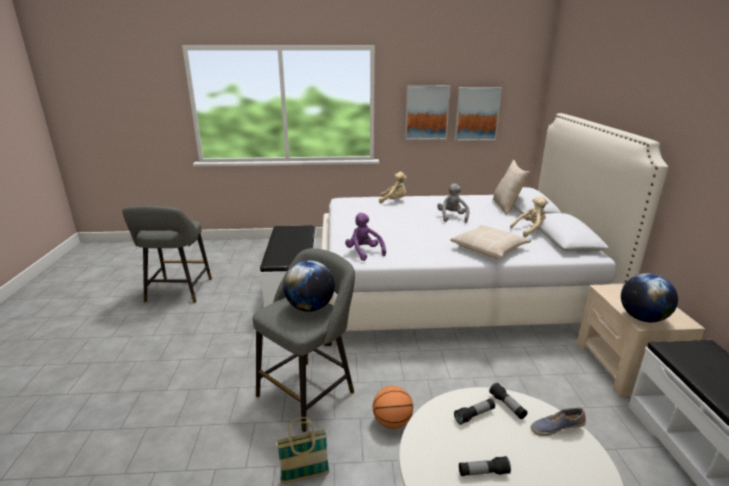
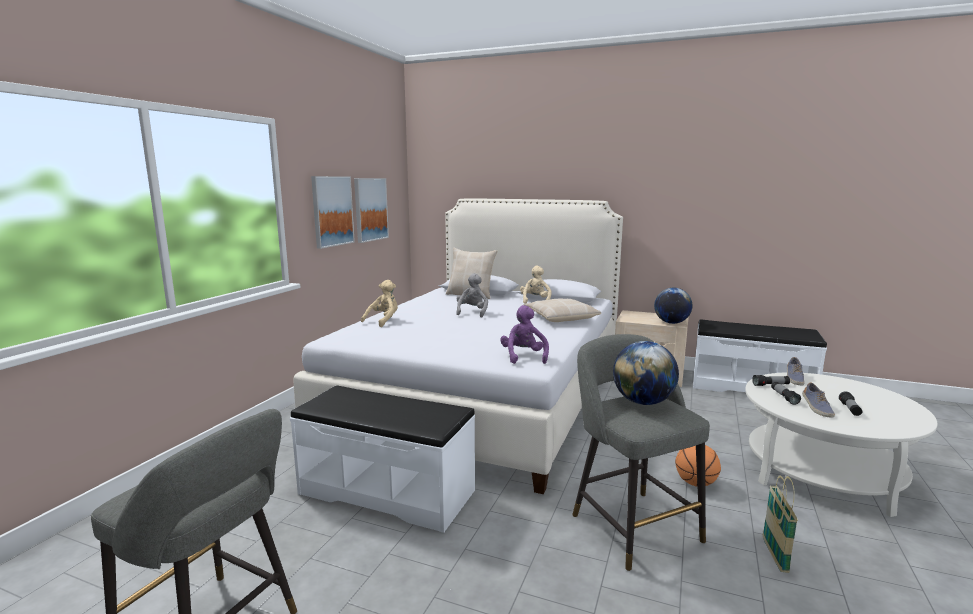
camera: 65 degrees left, 10 degrees down
purple plush toy [345,213,386,261] -> purple plush toy turned 90 degrees clockwise [500,305,549,364]
grey plush toy [437,183,469,223] -> grey plush toy turned 75 degrees clockwise [456,273,488,318]
none -> shoe [802,382,835,417]

